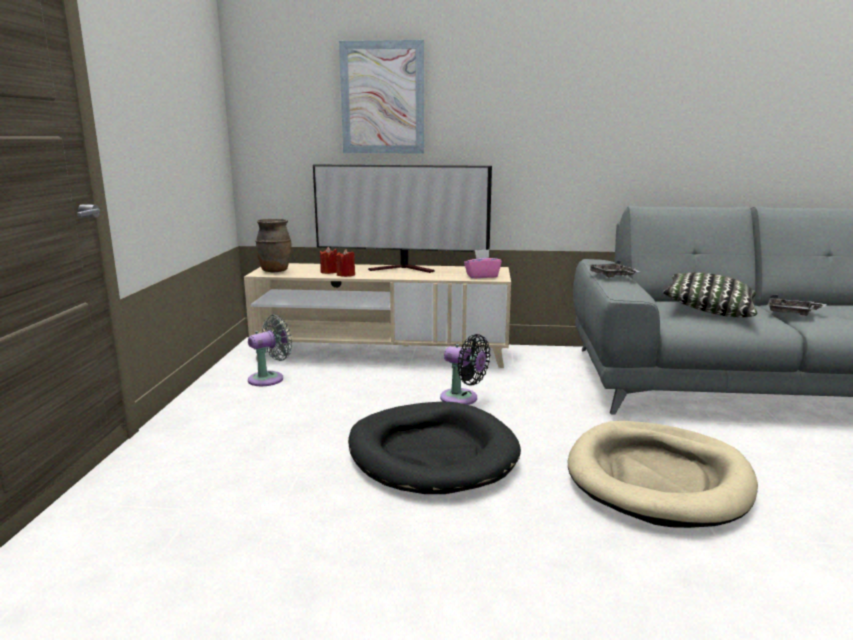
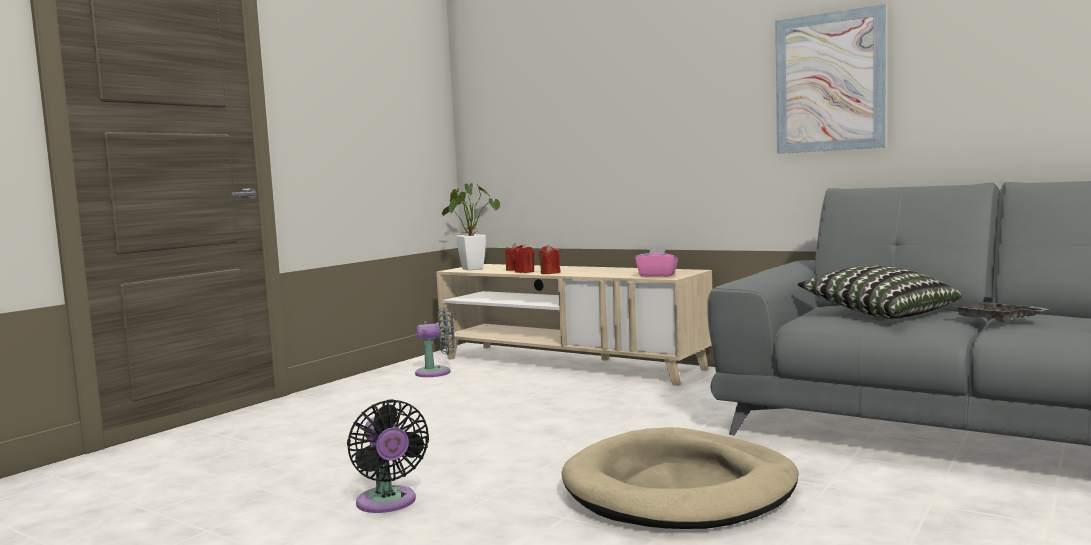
camera: 30 degrees right, 10 degrees down
brown vase [255,219,292,273] -> potted plant [442,183,500,270]
television [313,164,492,273] -> none
picture [339,40,424,153] -> picture moved to [775,4,886,154]
black dog bed [348,401,521,494] -> none
black fan [440,334,490,405] -> black fan moved to [347,399,429,513]
grey tray [590,260,640,277] -> none
none -> red candle [539,245,560,274]

